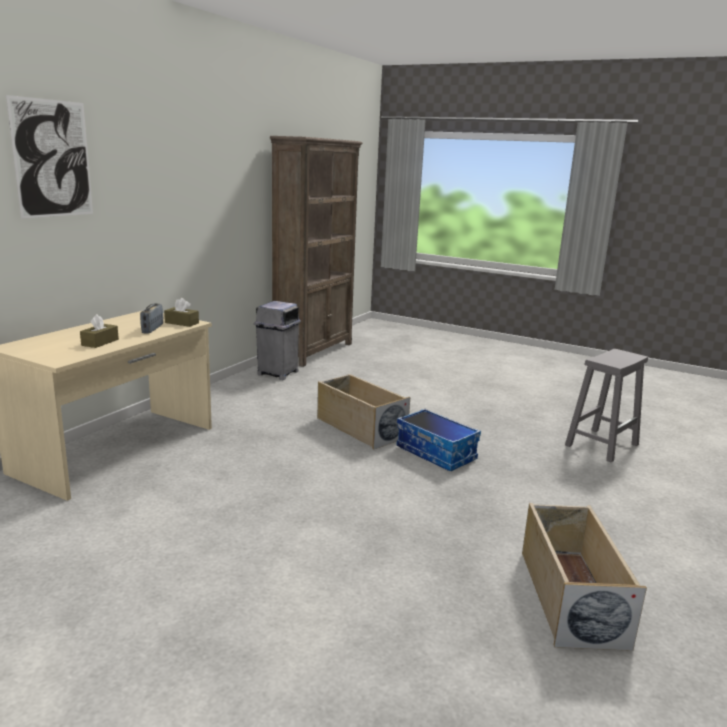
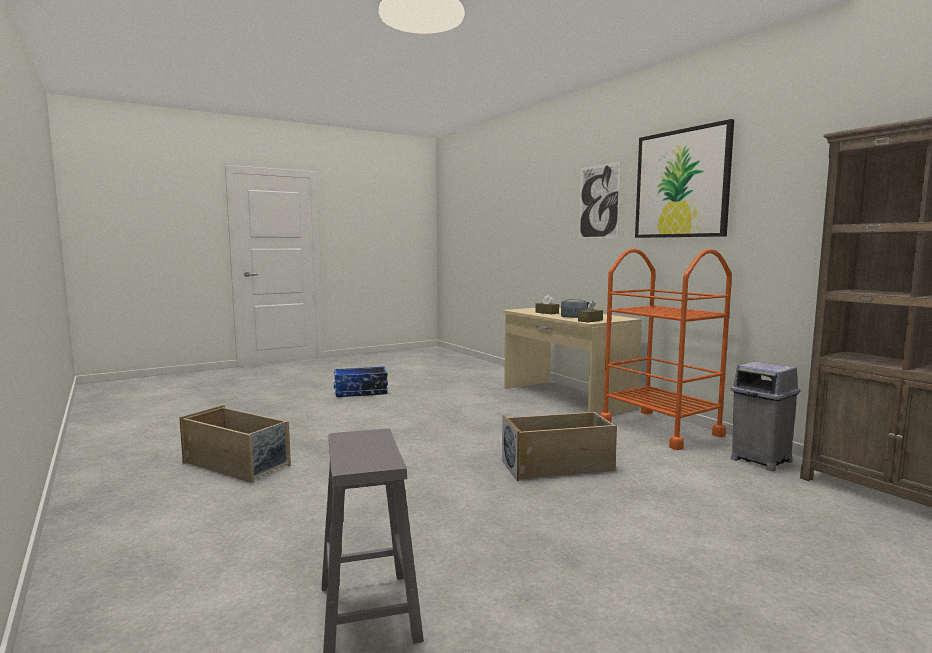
camera: 120 degrees right, 10 degrees down
storage box [397,409,481,471] -> storage box moved to [334,366,388,397]
none -> orange cart [600,248,732,450]
none -> picture [635,119,734,238]

